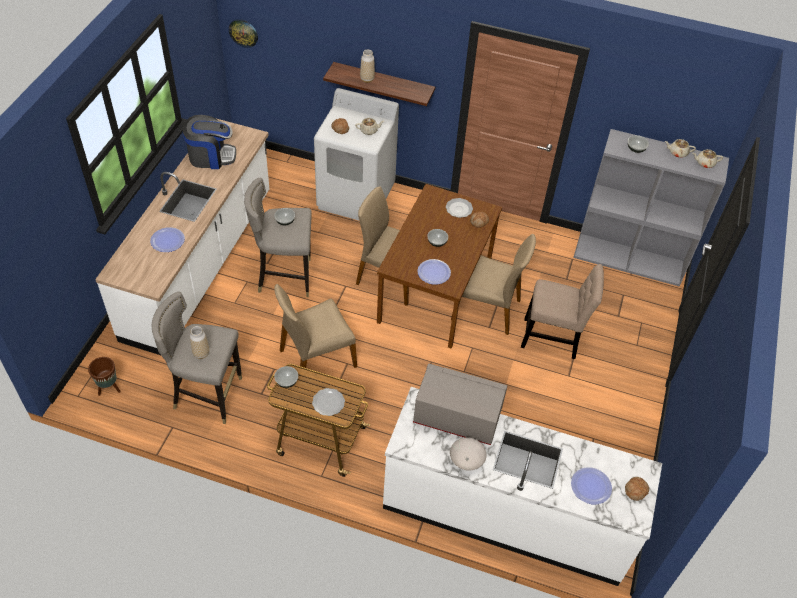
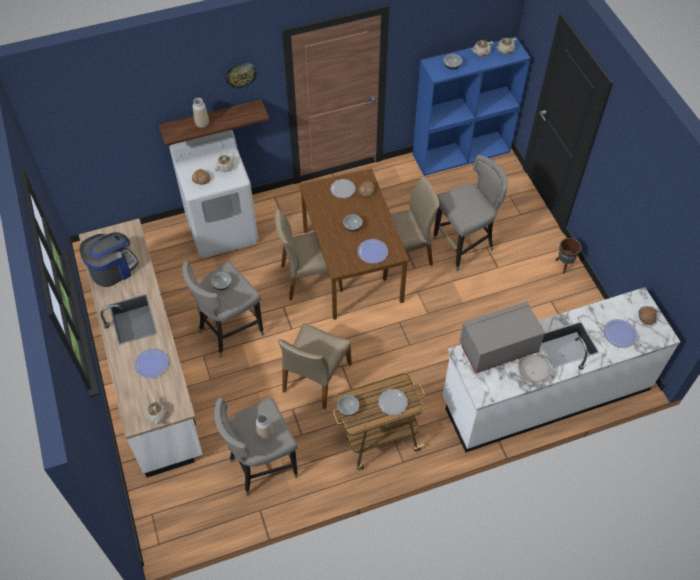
camera: 35 degrees left, 5 degrees up
brown planter [88,357,121,396] -> brown planter moved to [555,238,581,273]
wall clock [228,19,258,48] -> wall clock moved to [225,61,257,88]
beige chair [521,264,604,359] -> grey stool [433,155,508,271]
grey bookcase [573,129,729,287] -> blue bookcase [413,37,531,176]
none -> beige teapot [146,397,167,425]

